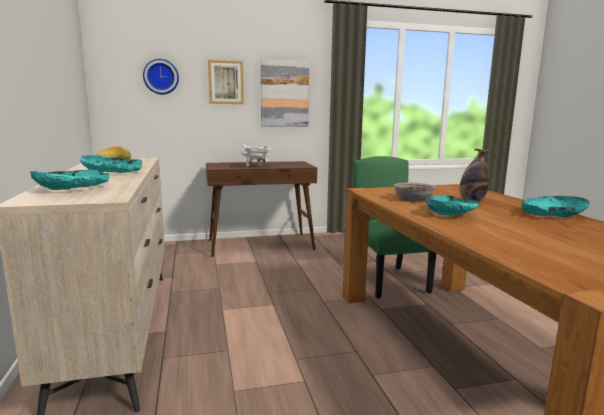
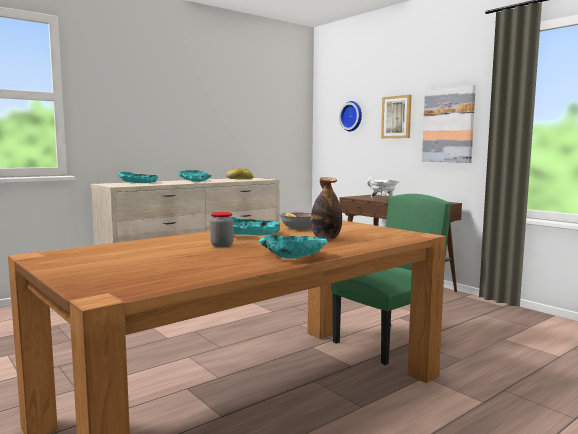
camera: 65 degrees right, 5 degrees down
none -> jar [210,212,233,247]

